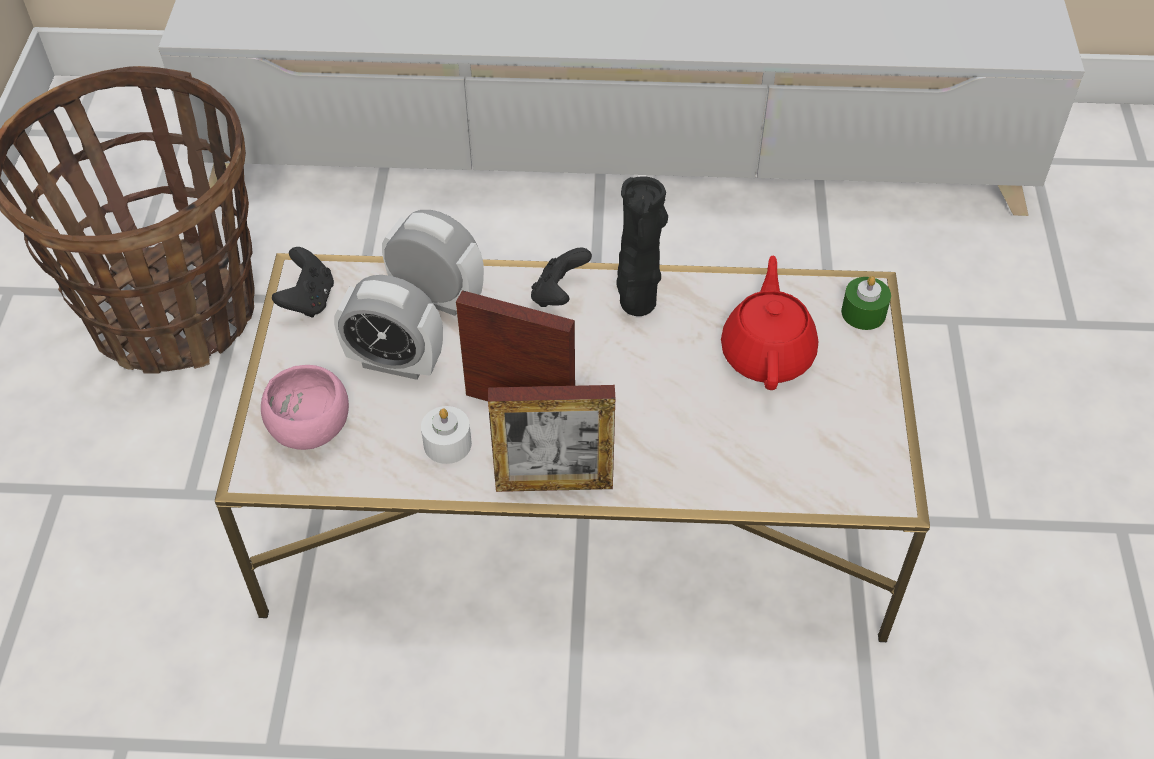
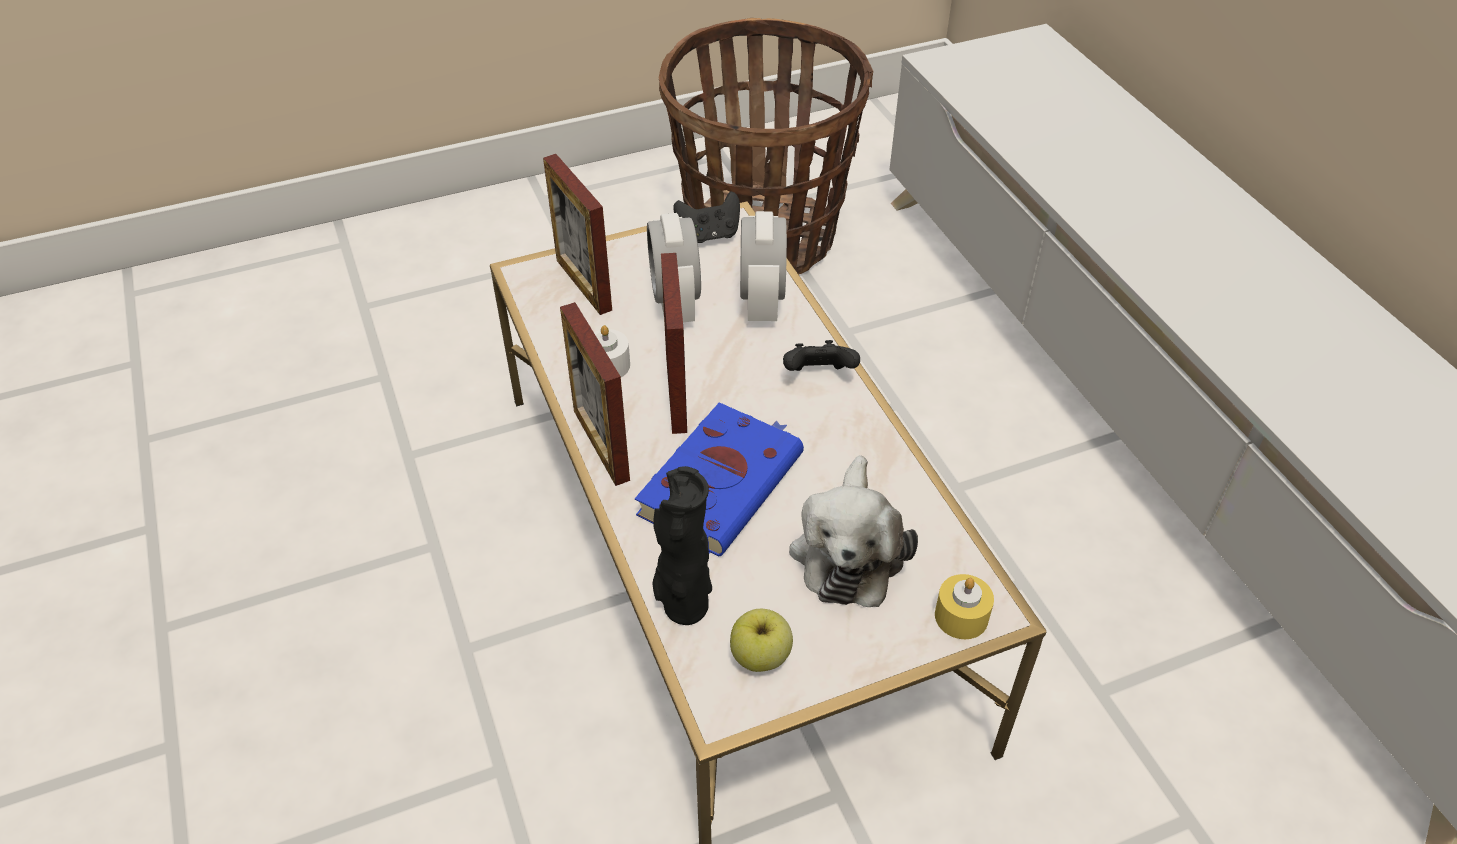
camera: 65 degrees right, 5 degrees down
pink bowl [261,365,349,450] -> picture frame [543,154,612,315]
black vase [616,176,668,316] -> black vase moved to [653,466,712,625]
red teapot [721,256,818,390] -> plush toy [789,455,918,607]
green candle [841,276,891,330] -> yellow candle [935,574,994,639]
none -> blue book [635,402,804,556]
none -> apple [730,609,793,672]

